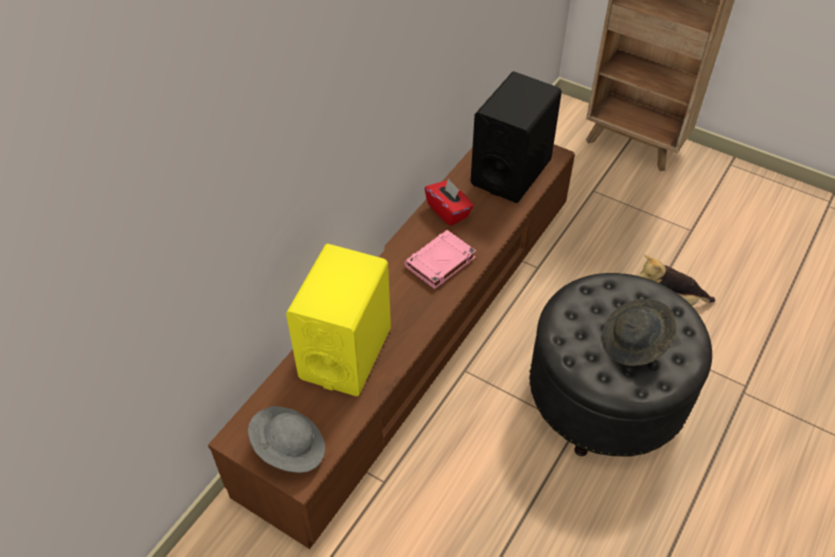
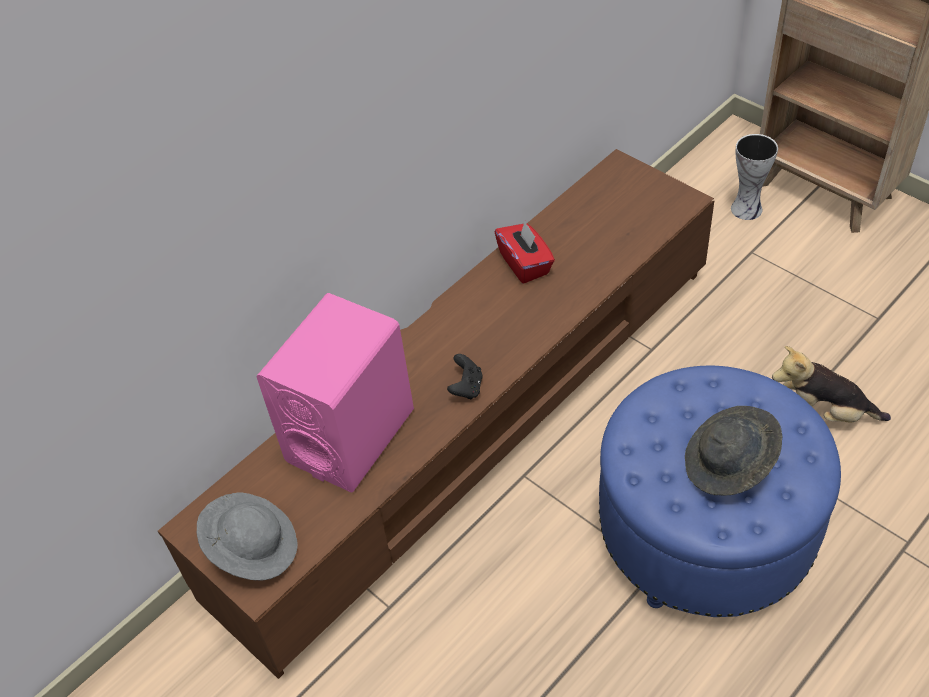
camera: 15 degrees right, 0 degrees up
yellow speaker [286,244,391,396] -> pink speaker [256,293,414,492]
pink book [404,230,476,289] -> none
black speaker [471,71,562,203] -> none
black ottoman [529,273,712,457] -> blue ottoman [599,366,841,617]
none -> black game controller [447,354,483,399]
none -> vase [731,134,778,220]

